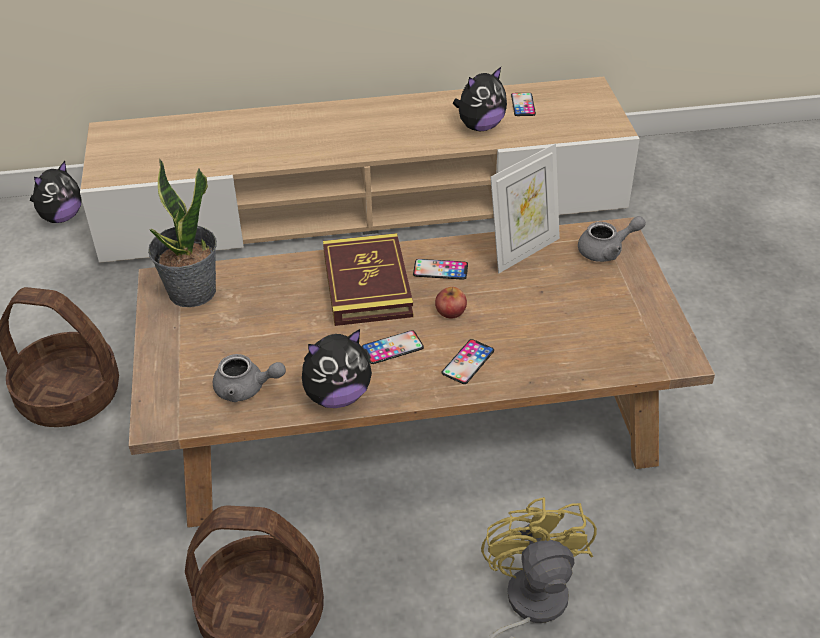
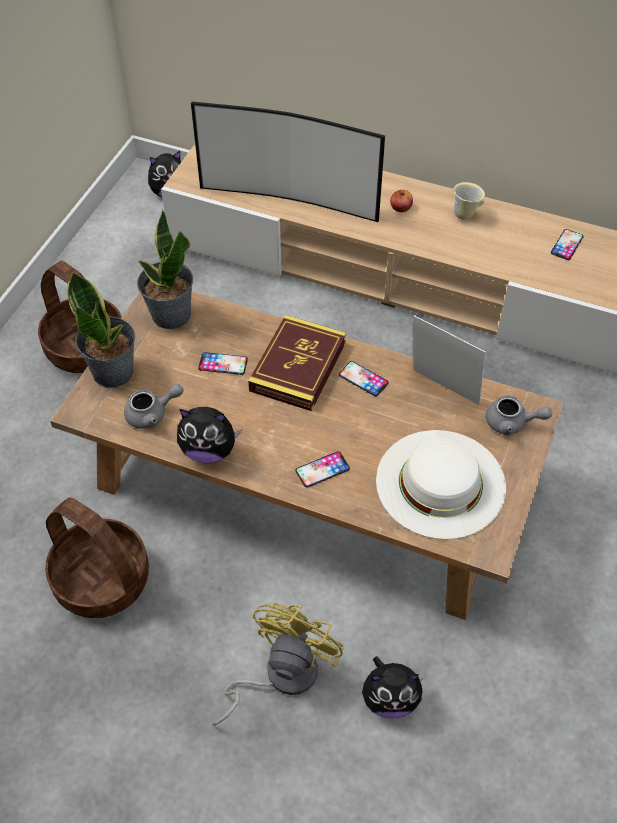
camera: 30 degrees right, 10 degrees up
grey teapot [213,354,286,402] -> grey teapot turned 60 degrees counterclockwise [124,384,184,429]
phone [362,330,424,364] -> phone moved to [198,352,248,375]
apple [435,287,467,318] -> apple moved to [390,190,413,212]
plush toy [453,67,507,131] -> plush toy moved to [362,656,424,719]
picture frame [490,144,560,273] -> picture frame turned 135 degrees counterclockwise [413,315,485,405]
none -> potted plant [67,272,135,388]
none -> television [191,102,385,222]
none -> white hat [376,430,506,539]
none -> beige mug [453,182,485,220]

